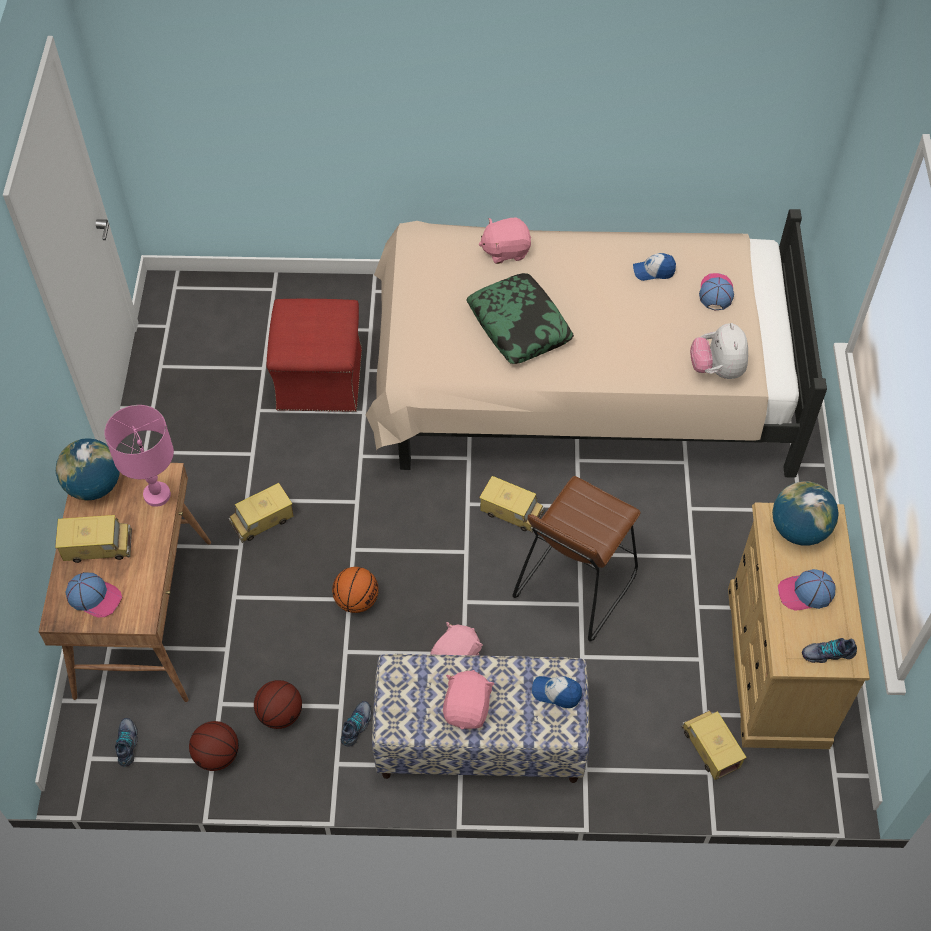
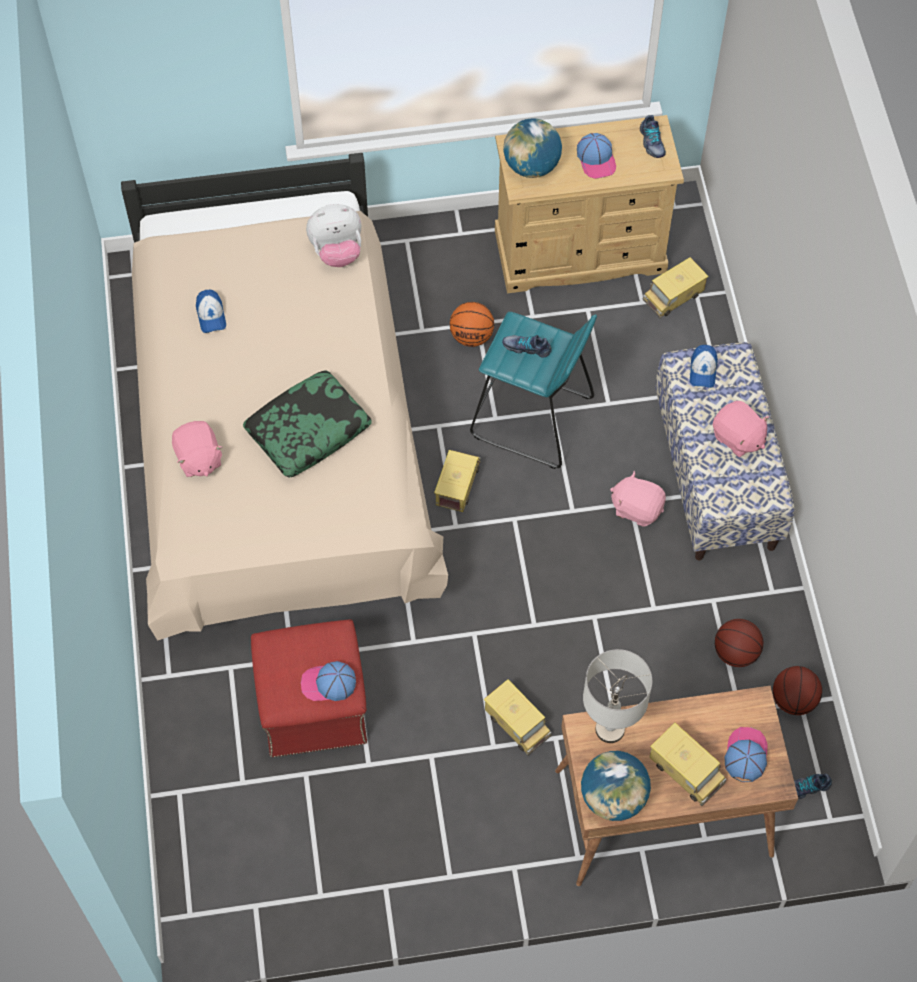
camera: 100 degrees left, 5 degrees up
toy truck [55,515,132,563] -> toy truck turned 150 degrees clockwise [649,722,727,806]
pink table lamp [104,405,174,507] -> grey table lamp [583,649,652,743]
basketball [332,567,379,613] -> basketball moved to [450,302,494,347]
shoe [341,701,372,747] -> shoe moved to [502,335,551,357]
pink plush toy [443,670,495,729] -> pink plush toy turned 135 degrees counterclockwise [713,401,769,457]
brown stool [512,476,640,642] -> turquoise stool [470,312,597,469]
cap [699,273,734,311] -> cap moved to [301,661,356,701]

